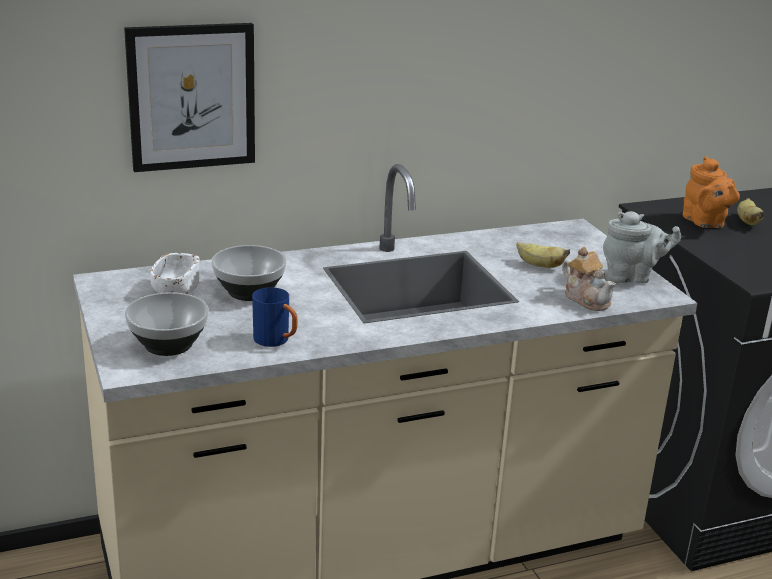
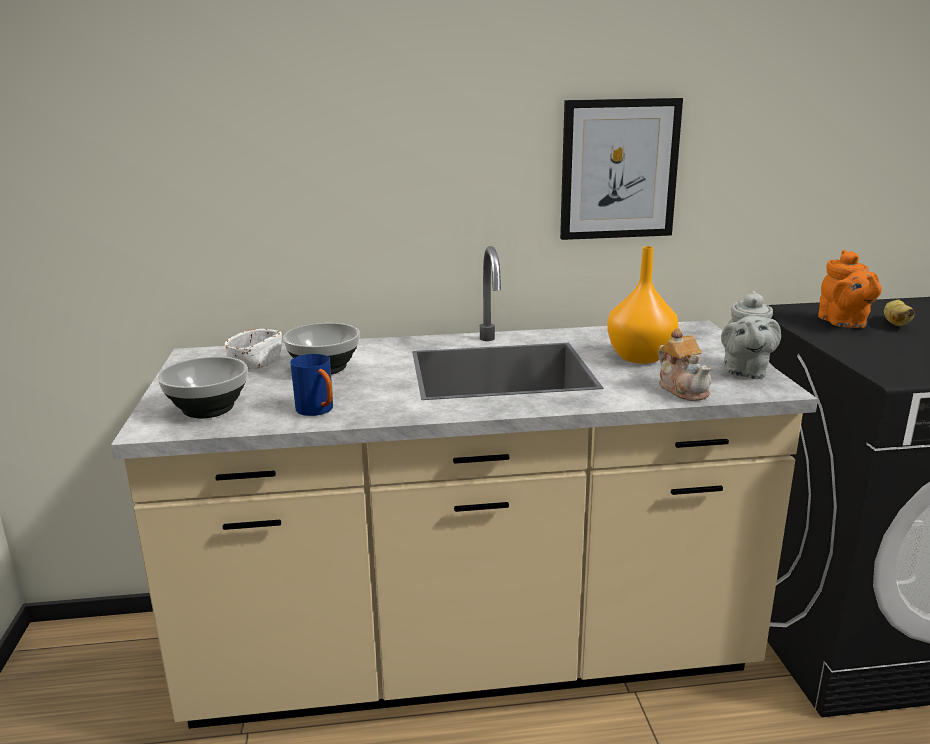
camera: 15 degrees right, 5 degrees down
picture [124,23,255,172] -> picture moved to [560,98,683,240]
banana [517,242,570,268] -> orange vase [607,246,679,364]
grey teapot [603,211,681,284] -> grey teapot turned 90 degrees clockwise [721,291,781,379]

